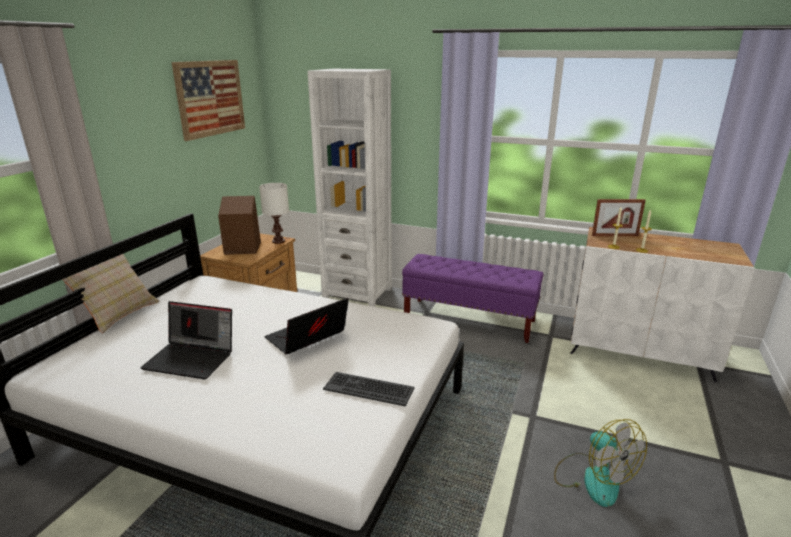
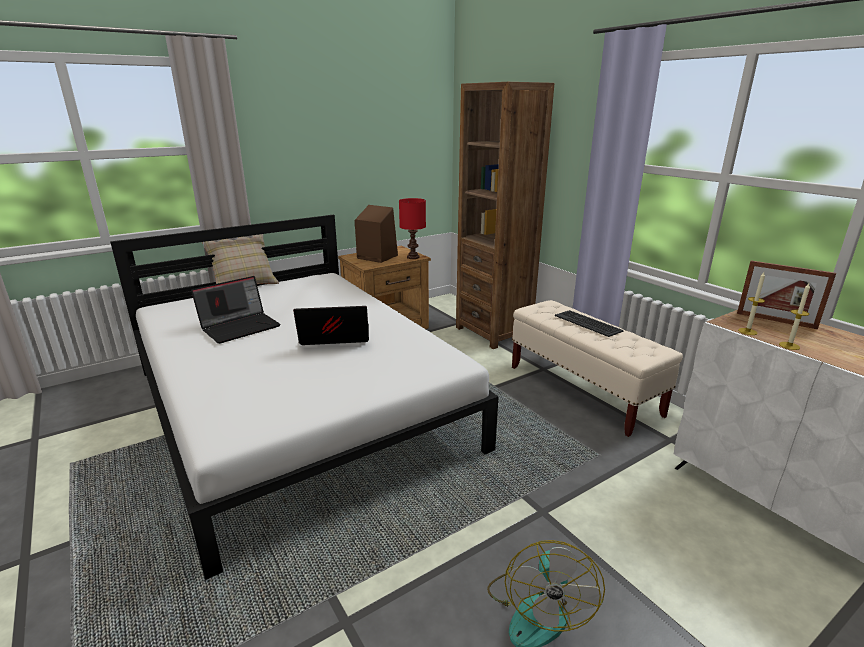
camera: 35 degrees right, 0 degrees up
laptop [140,301,232,379] -> laptop turned 90 degrees counterclockwise [191,276,281,344]
picture [172,60,245,141] -> none
white table lamp [259,183,289,244] -> red table lamp [399,198,426,259]
white bookcase [308,69,392,307] -> brown bookcase [456,82,555,349]
keyboard [323,372,414,407] -> keyboard moved to [555,310,623,337]
purple bench [402,254,543,343] -> beige bench [512,300,683,437]

